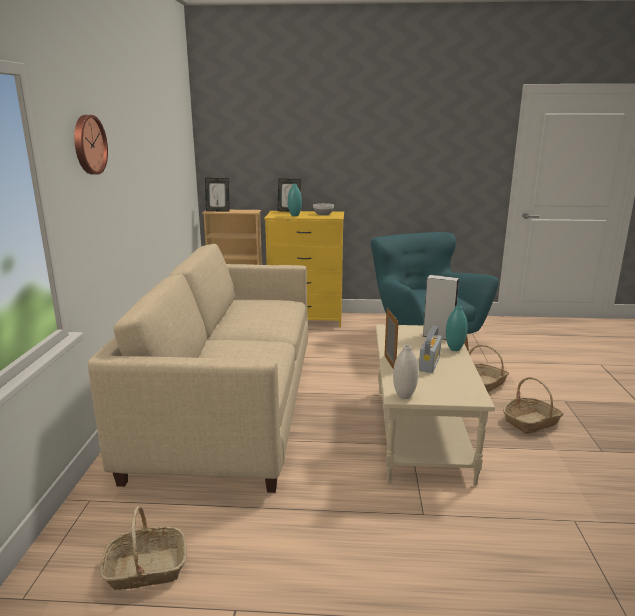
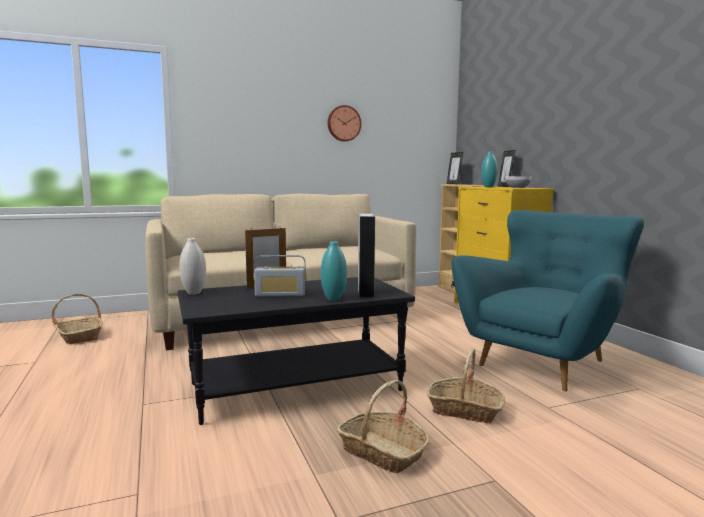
camera: 65 degrees right, 10 degrees down
wall clock [74,115,108,175] -> wall clock moved to [328,105,362,141]
beige coffee table [376,324,495,486] -> black coffee table [178,277,415,425]

